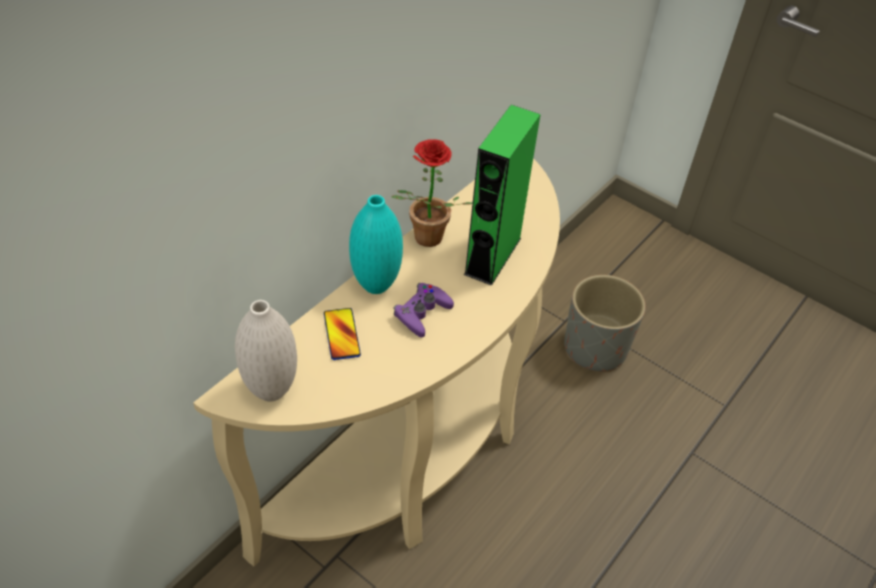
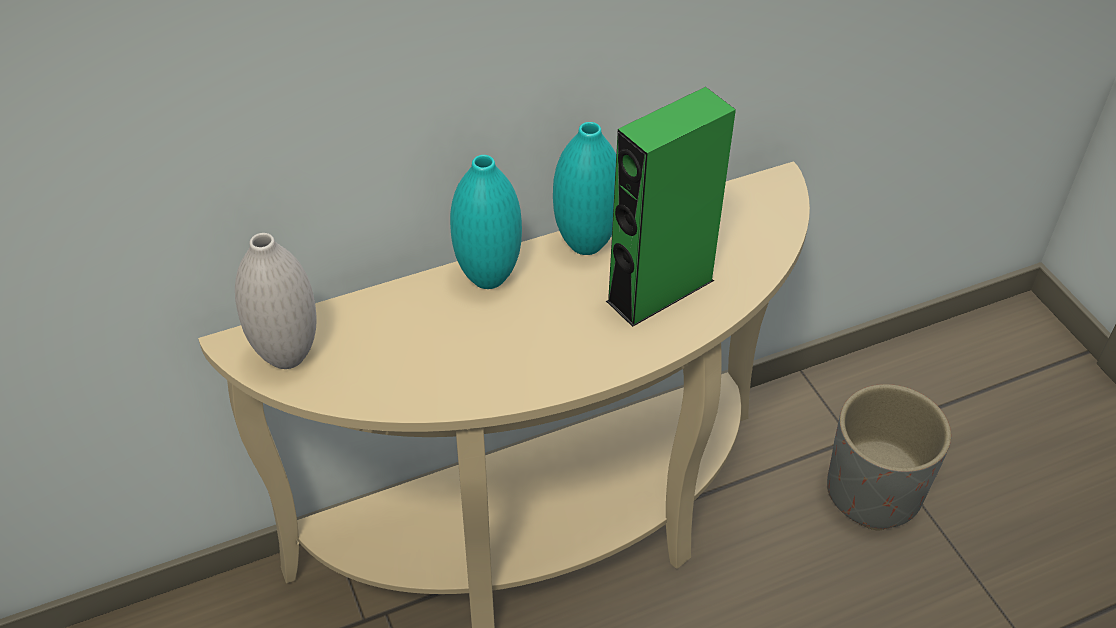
camera: 30 degrees right, 0 degrees up
phone [324,308,361,360] -> none
potted plant [391,139,472,247] -> turquoise vase [553,122,616,255]
purple game controller [394,283,454,338] -> none

